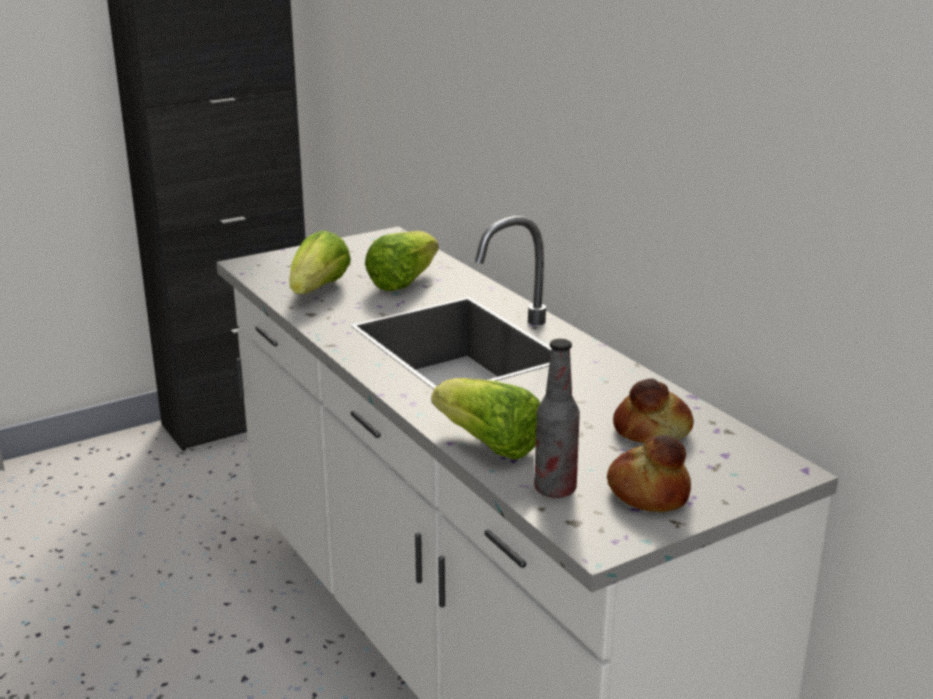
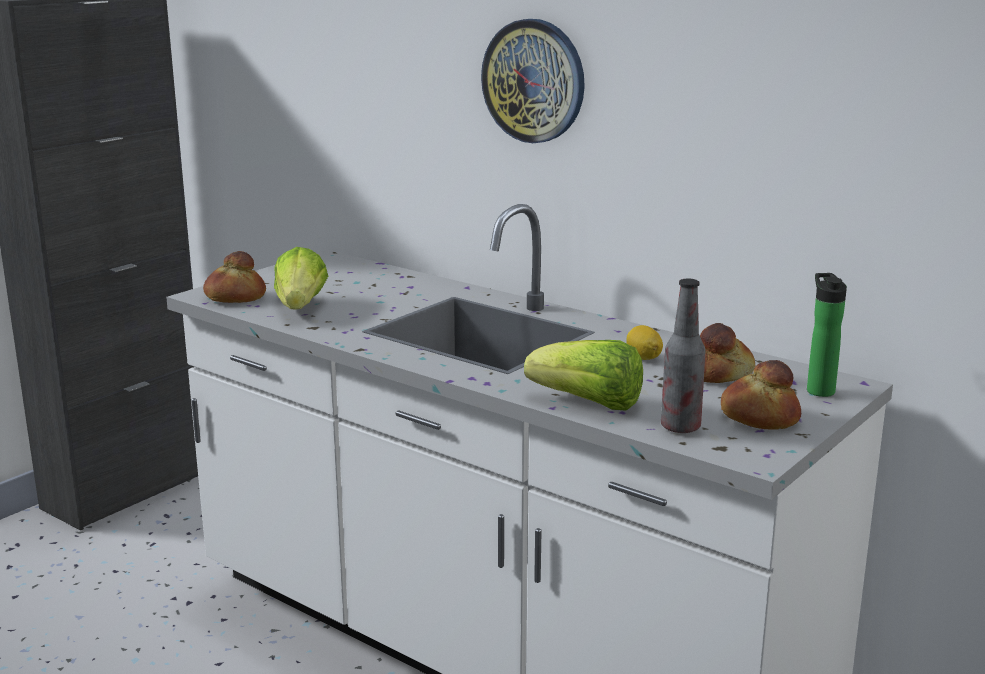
camera: 20 degrees left, 5 degrees down
lettuce [365,231,439,291] -> none
none -> bread [203,251,266,303]
none -> wall clock [481,19,585,143]
none -> lemon [626,325,663,360]
none -> bottle [807,273,847,397]

